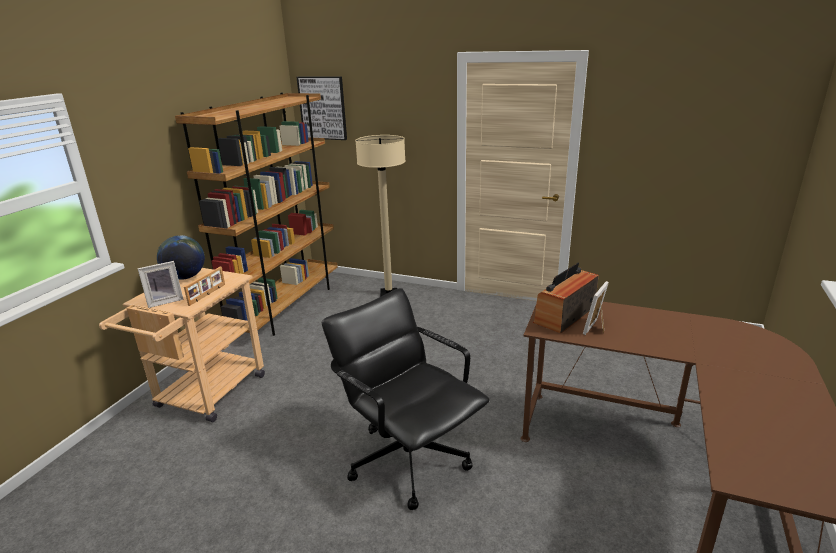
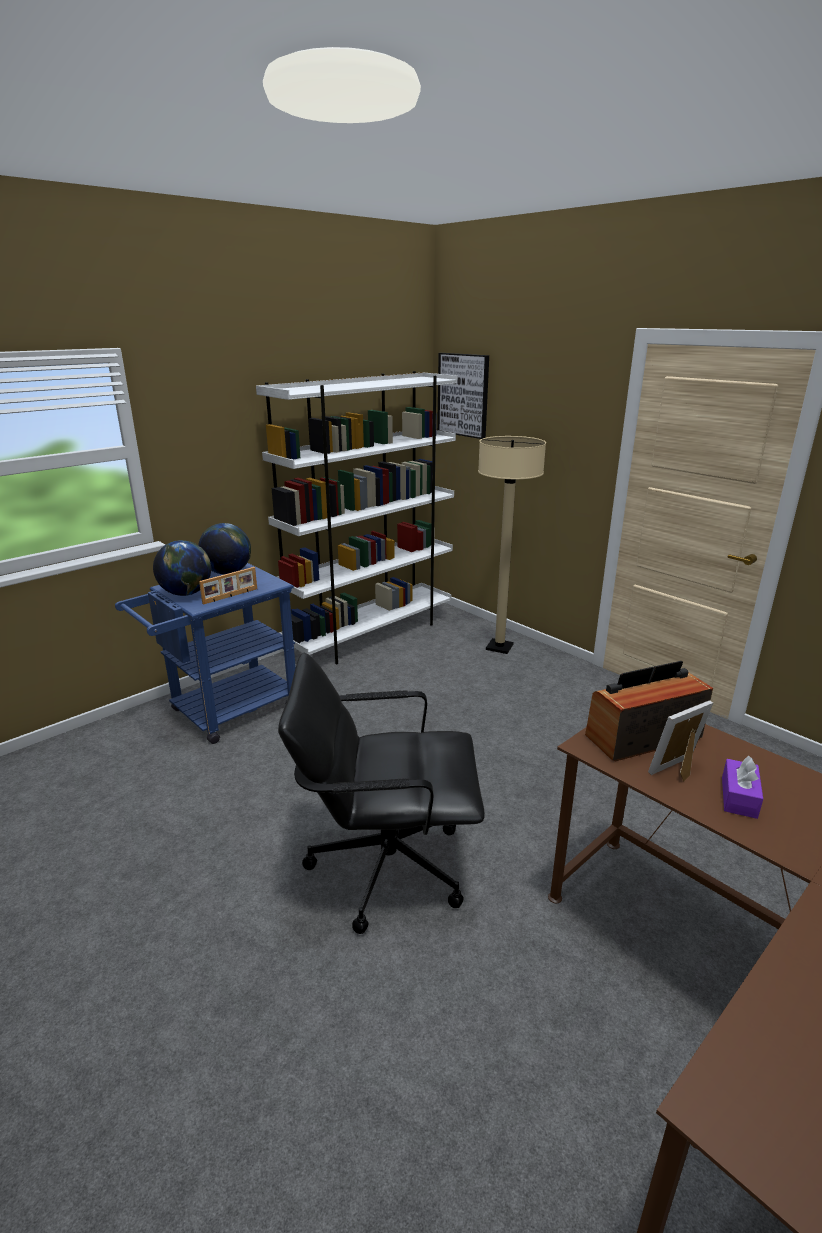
camera: 25 degrees right, 0 degrees up
beige cart [99,268,265,422] -> blue cart [115,563,296,744]
picture frame [138,261,184,308] -> globe [153,540,211,596]
brown bookcase [175,93,338,336] -> white bookcase [256,371,457,664]
black office chair [322,288,490,510] -> black office chair turned 75 degrees counterclockwise [278,653,485,934]
none -> purple tissue box [722,756,763,819]

